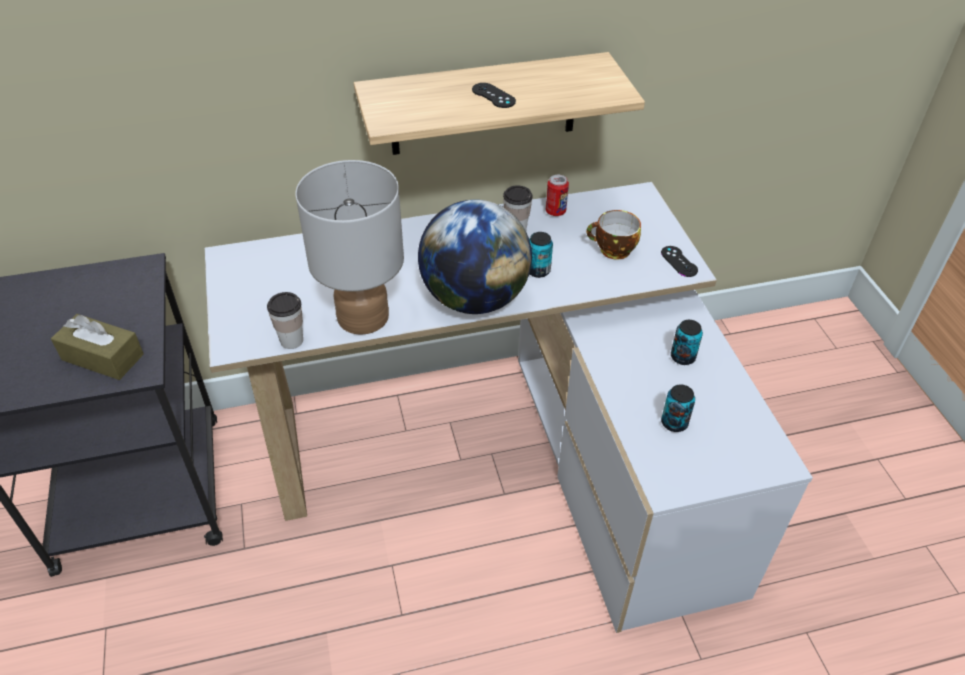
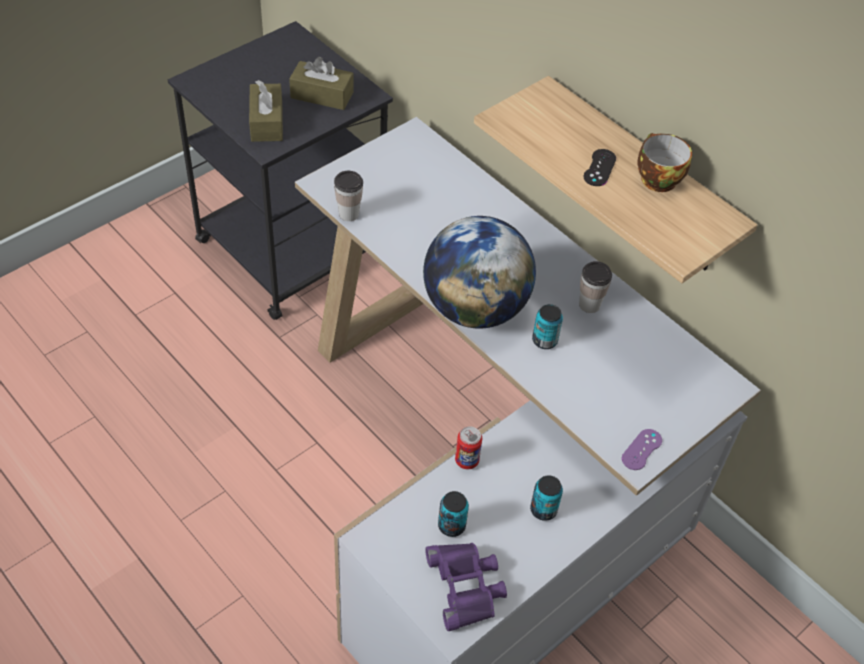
camera: 60 degrees right, 5 degrees up
grey table lamp [295,160,404,334] -> none
can [546,175,569,216] -> can moved to [455,426,482,469]
cup [586,210,641,260] -> cup moved to [637,133,692,192]
black game controller [661,246,698,277] -> purple game controller [622,429,662,470]
none -> brown tissue box [289,57,354,110]
none -> purple binoculars [425,543,507,631]

